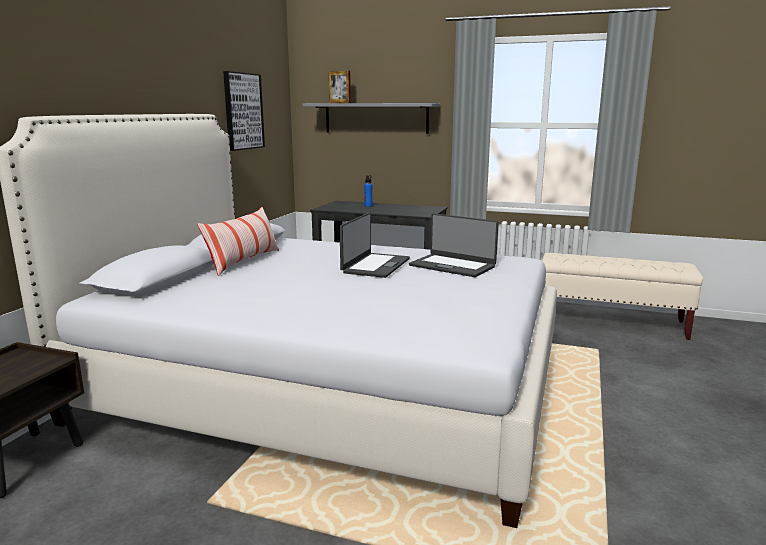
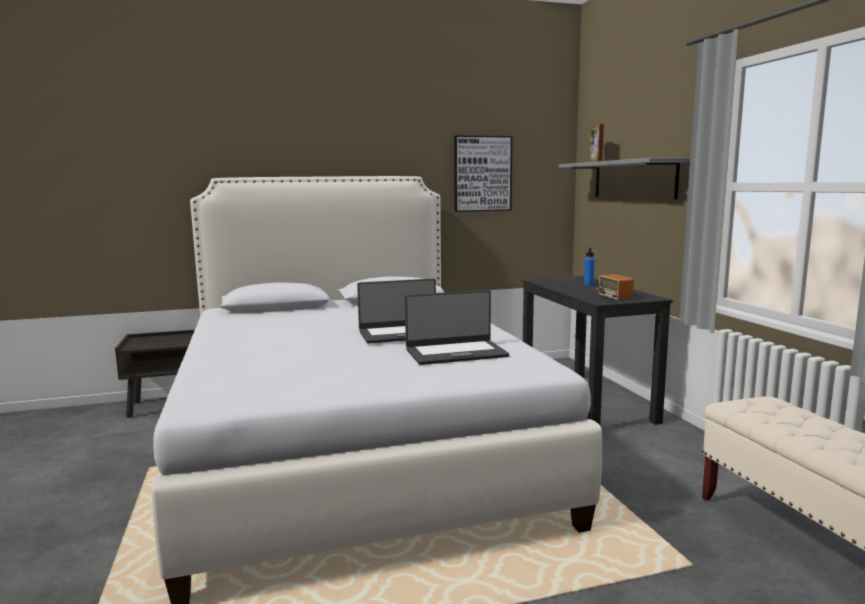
camera: 55 degrees right, 5 degrees down
pillow [198,207,279,276] -> none
laptop [409,213,498,277] -> laptop turned 105 degrees counterclockwise [405,290,509,365]
none -> radio [596,274,634,300]

